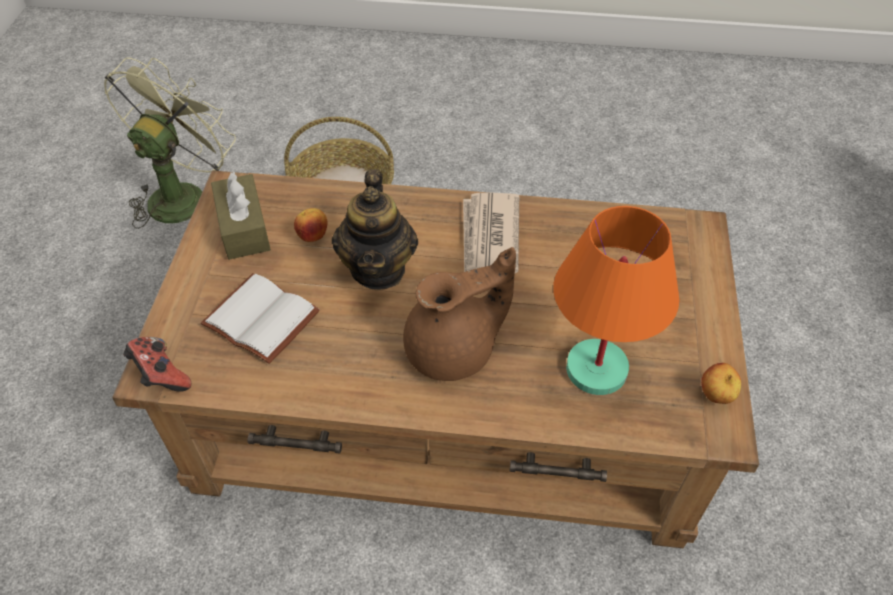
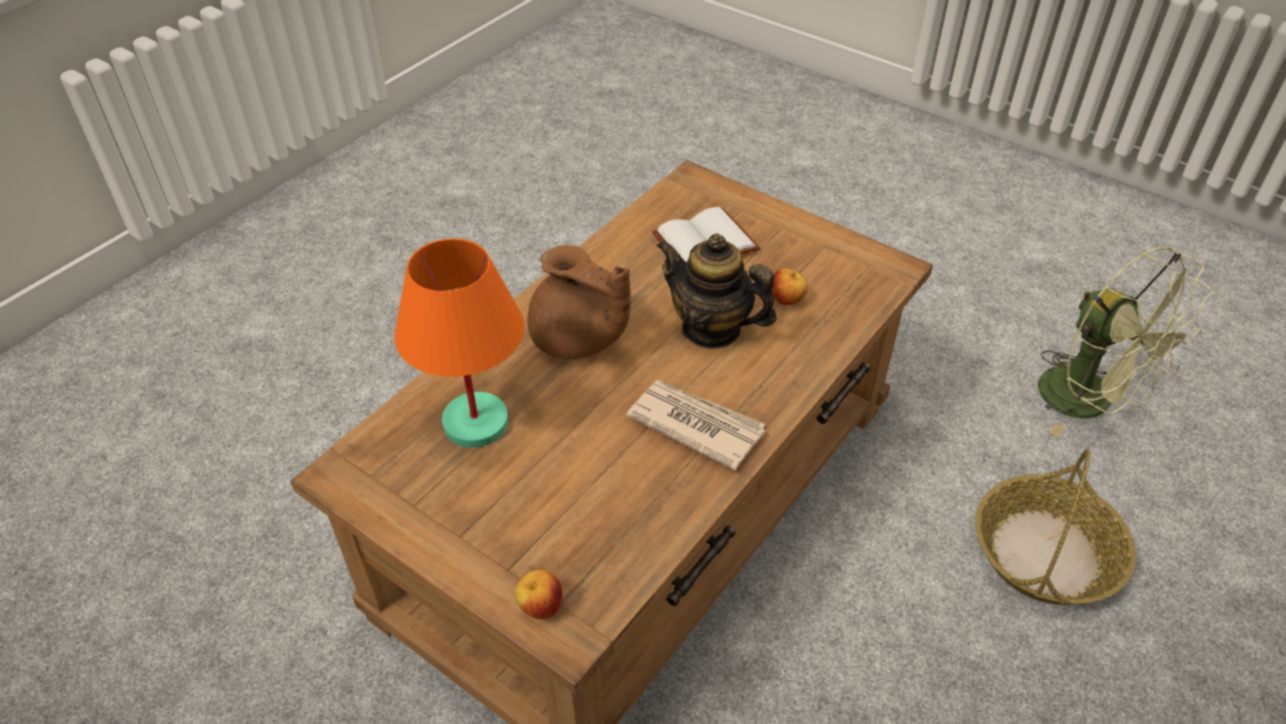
camera: 120 degrees right, 5 degrees down
game controller [123,337,191,392] -> none
brown tissue box [211,172,271,260] -> none
brown teapot [403,247,516,381] -> brown teapot turned 60 degrees counterclockwise [528,245,631,359]
apple [701,363,741,404] -> apple moved to [515,569,563,619]

